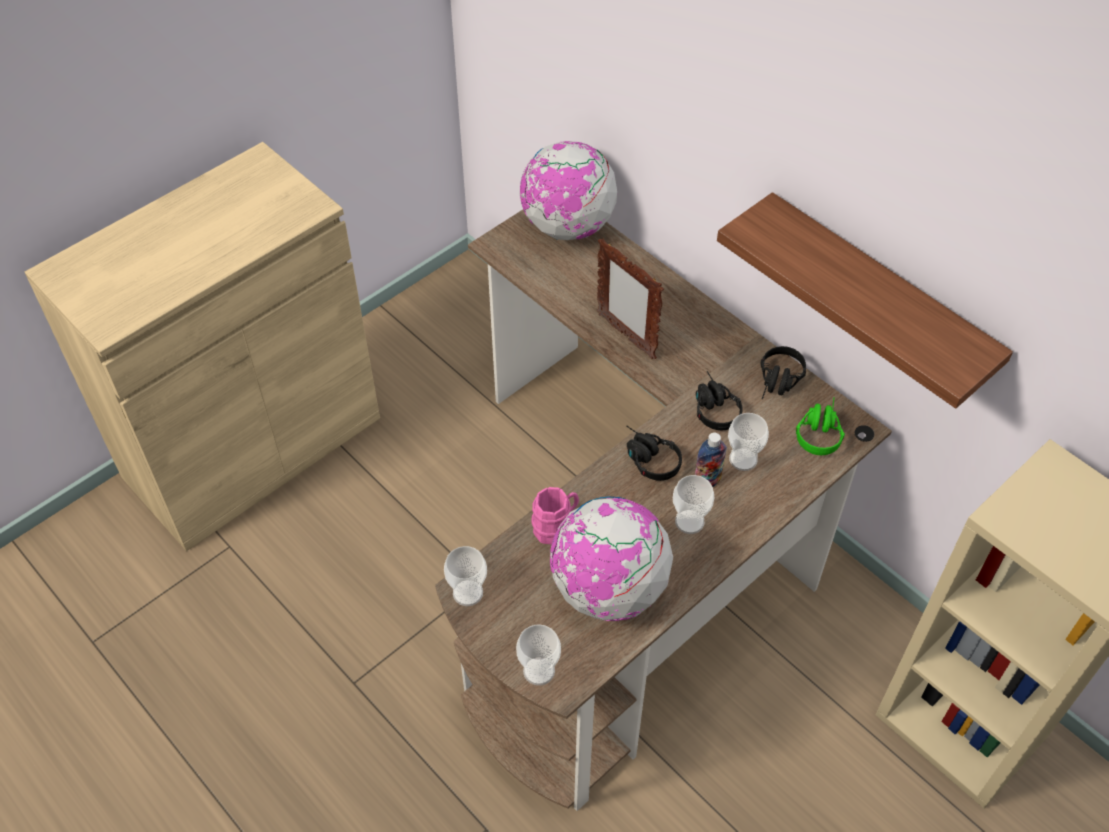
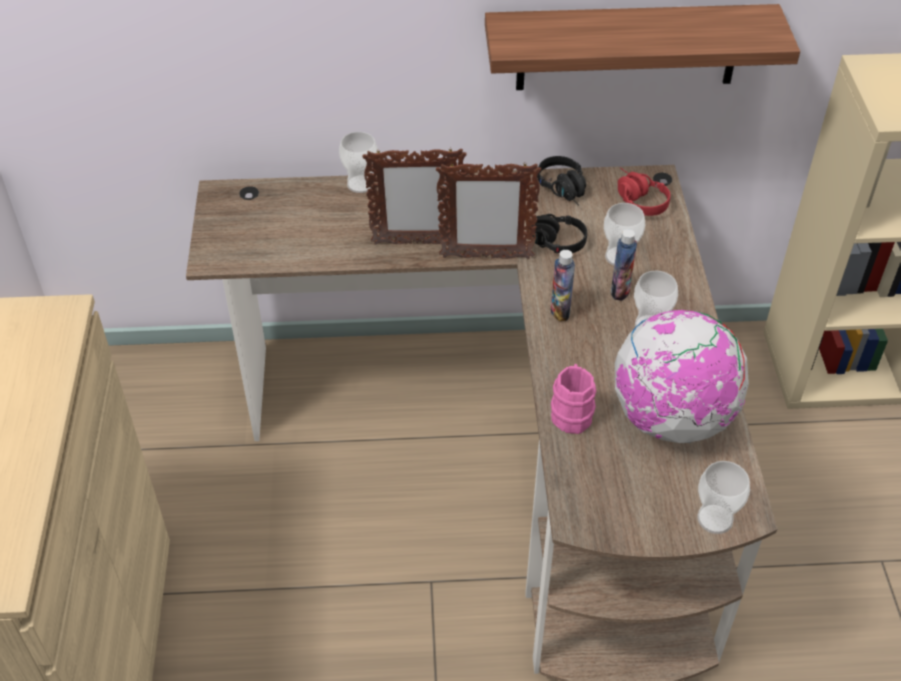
camera: 50 degrees left, 5 degrees down
cup [444,546,487,606] -> cup moved to [339,132,378,193]
globe [519,141,617,240] -> none
black headphones [626,425,682,481] -> bottle [551,250,575,321]
green headphones [796,397,845,455] -> red headphones [618,167,670,216]
none -> picture frame [436,162,541,259]

